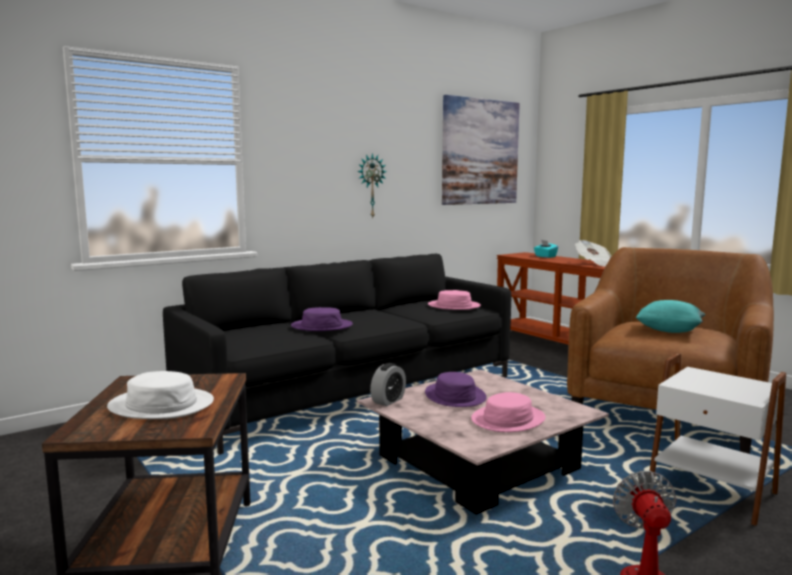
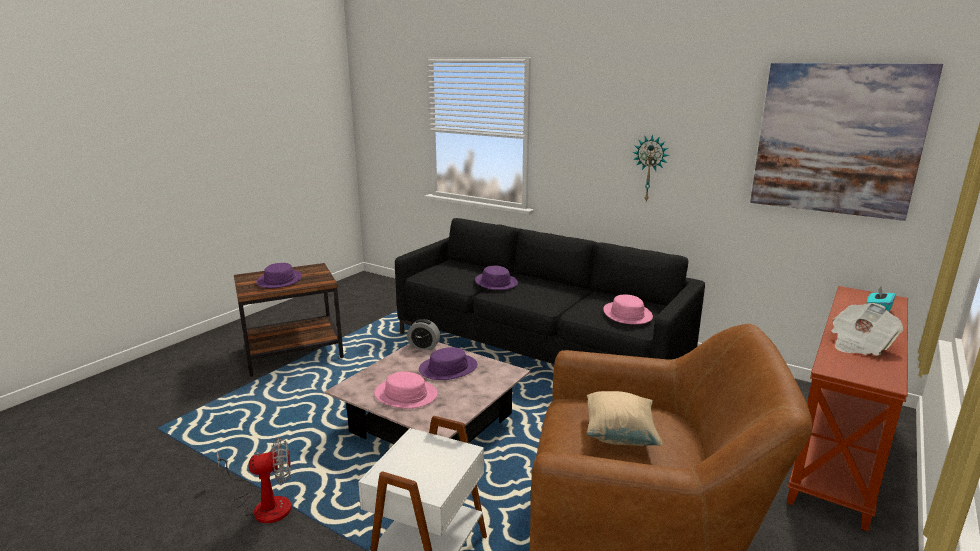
camera: 70 degrees right, 10 degrees up
white hat [107,371,214,419] -> purple hat [256,263,302,288]
turquoise pillow [636,300,705,333] -> beige pillow [587,391,663,446]

